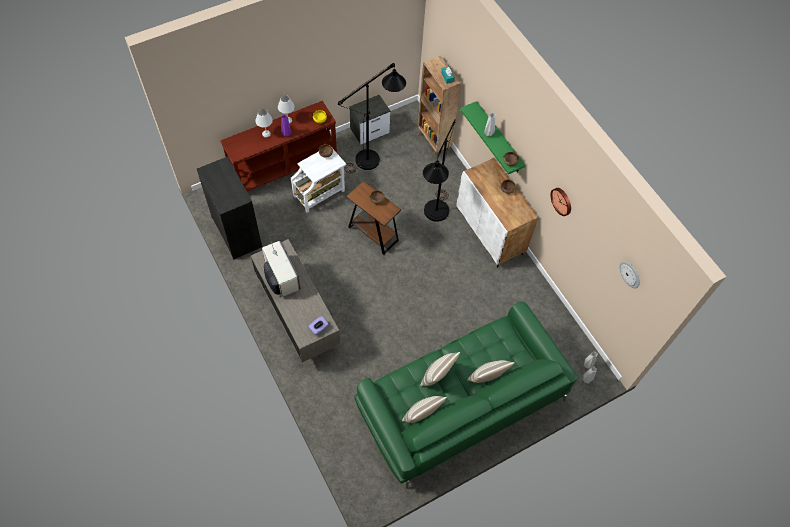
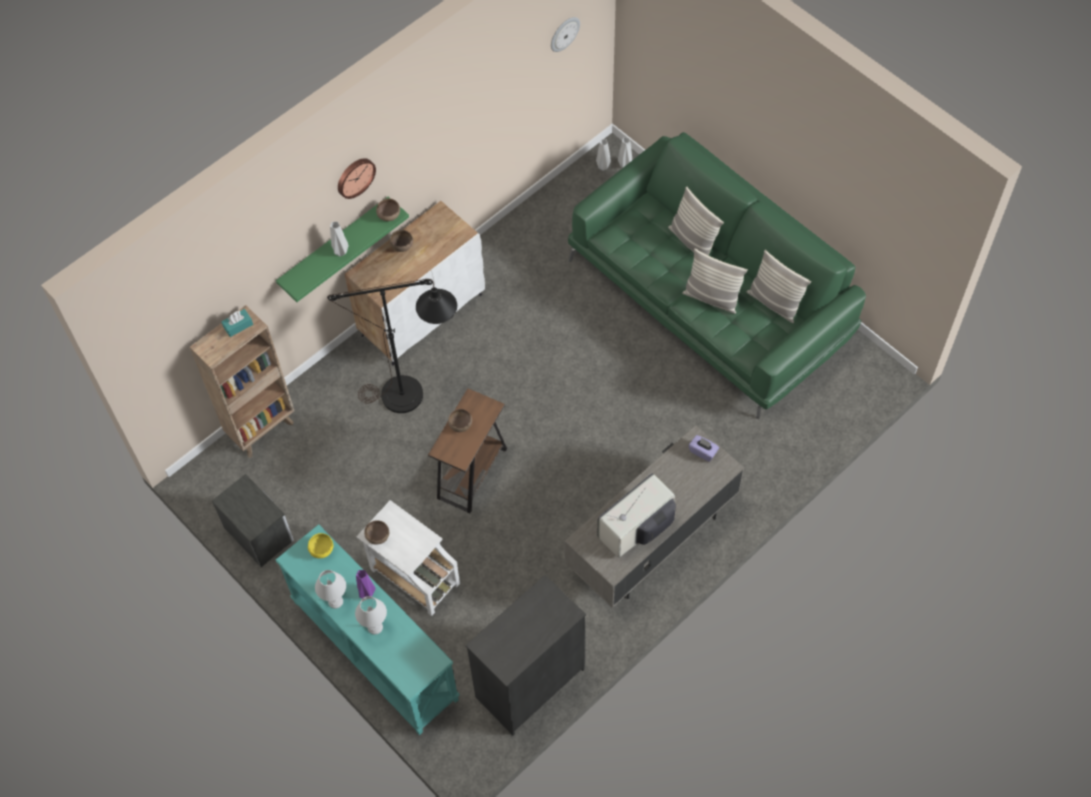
camera: 100 degrees left, 0 degrees up
brown console table [220,101,337,192] -> turquoise console table [276,524,459,735]
black floor lamp [338,63,406,173] -> none
wall clock [550,188,571,216] -> wall clock moved to [338,158,376,199]

